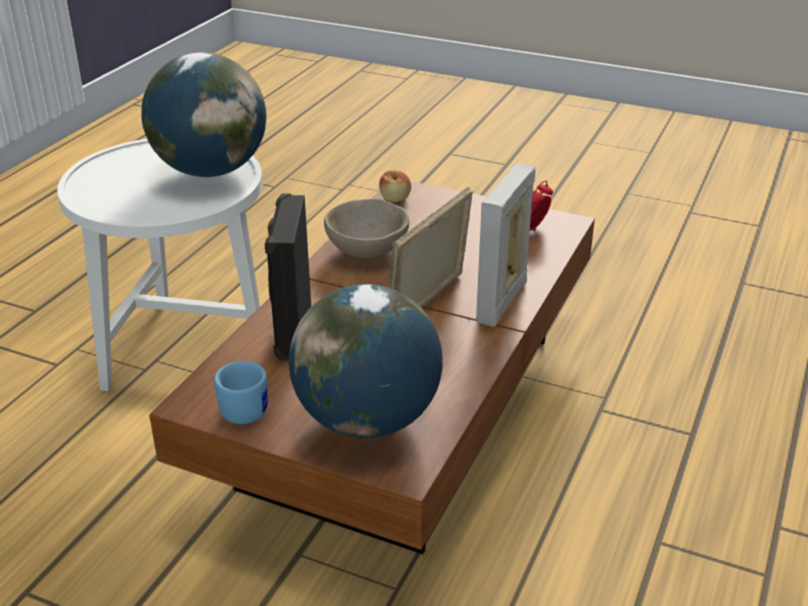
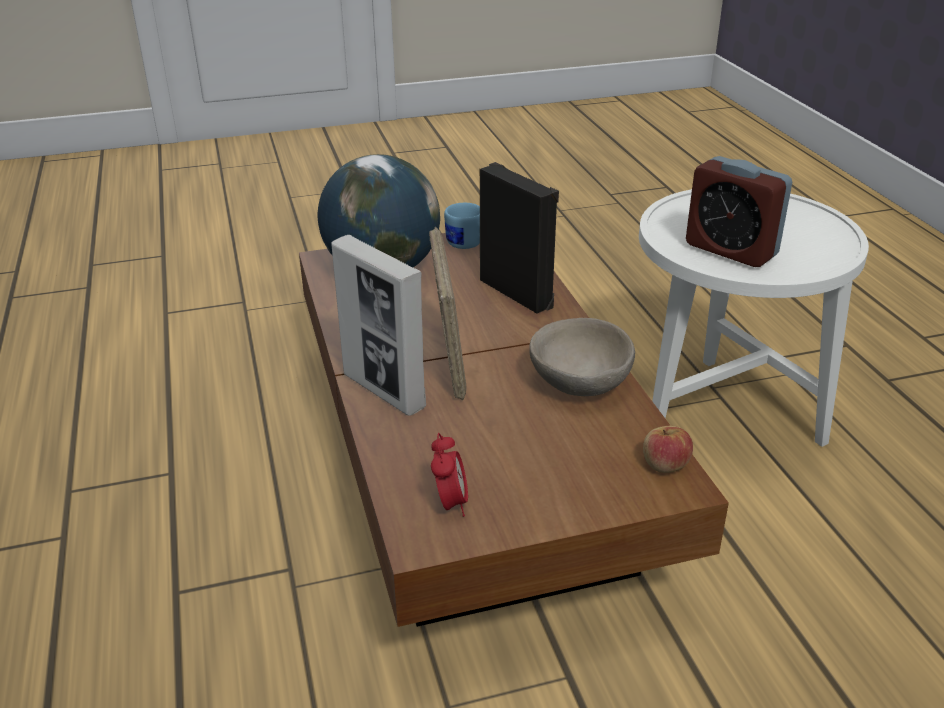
camera: 140 degrees right, 0 degrees up
globe [141,52,266,177] -> alarm clock [686,156,792,267]
picture frame [476,163,535,327] -> picture frame turned 150 degrees clockwise [331,235,426,416]

